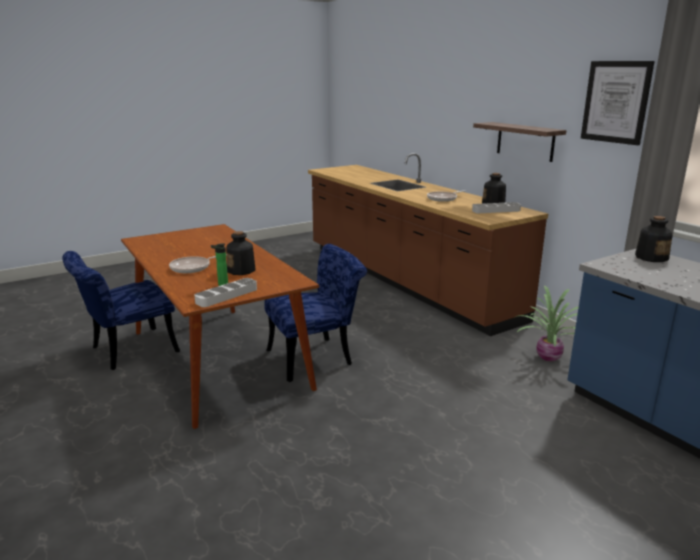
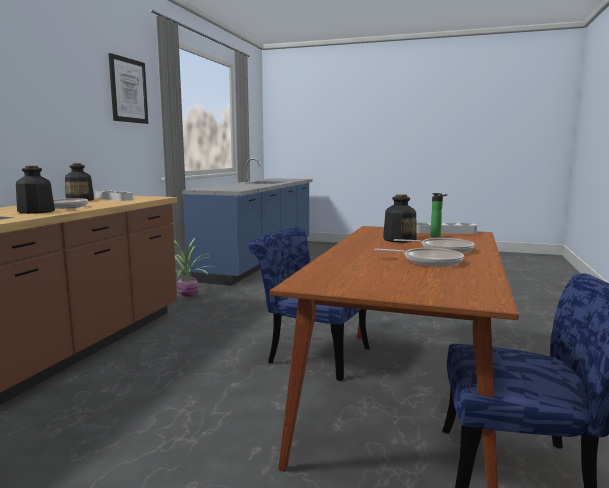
camera: 130 degrees left, 10 degrees down
shelf [473,122,566,162] -> none
bottle [635,216,673,262] -> bottle moved to [16,166,55,214]
none -> frying pan [374,248,464,267]

